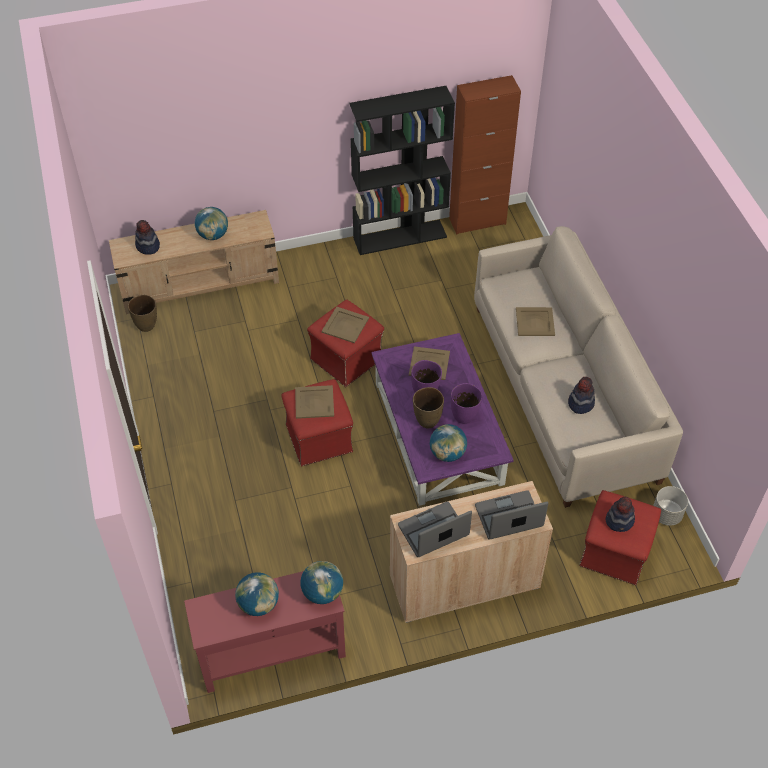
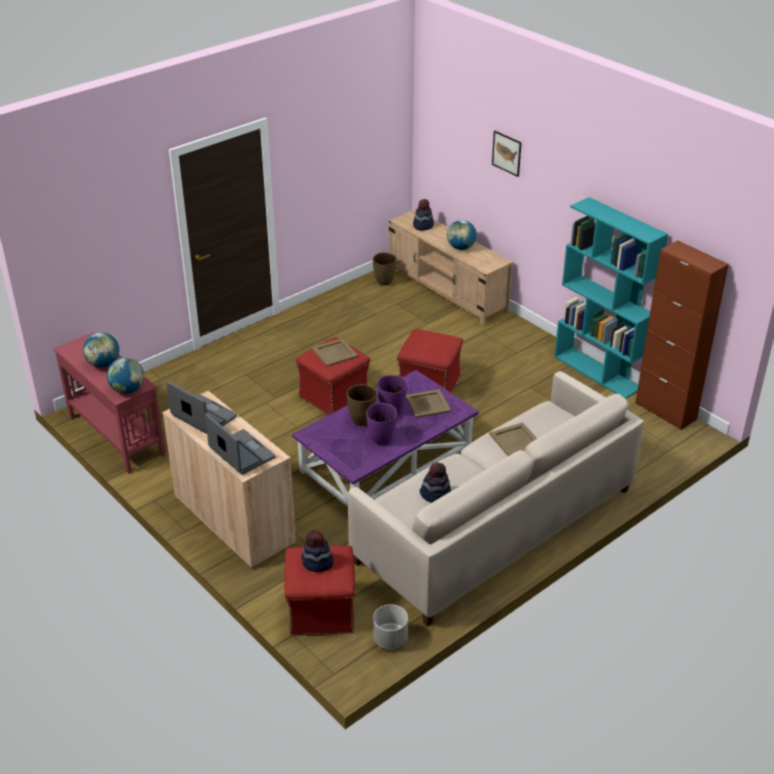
camera: 65 degrees right, 15 degrees down
beige tray [321,307,369,343] -> none
black bookcase [349,86,455,255] -> turquoise bookcase [554,197,668,399]
globe [430,424,467,462] -> none
none -> picture [492,131,522,177]

